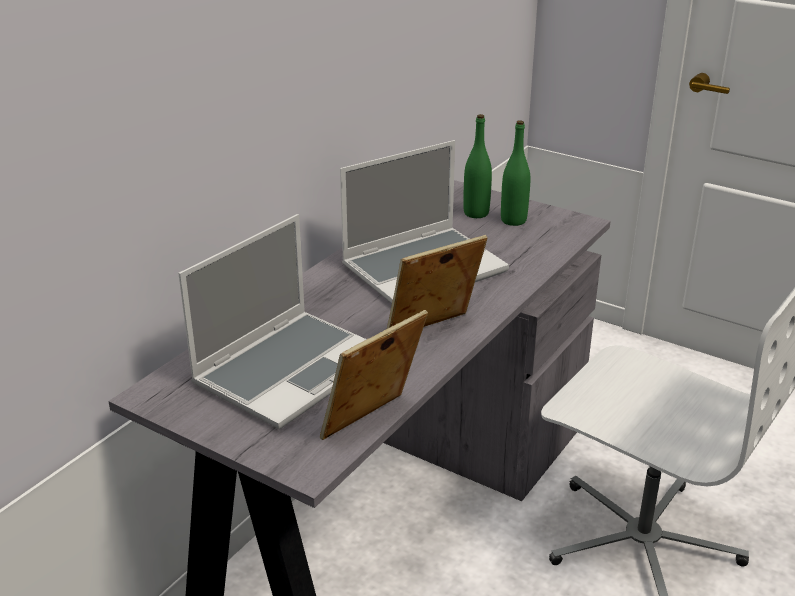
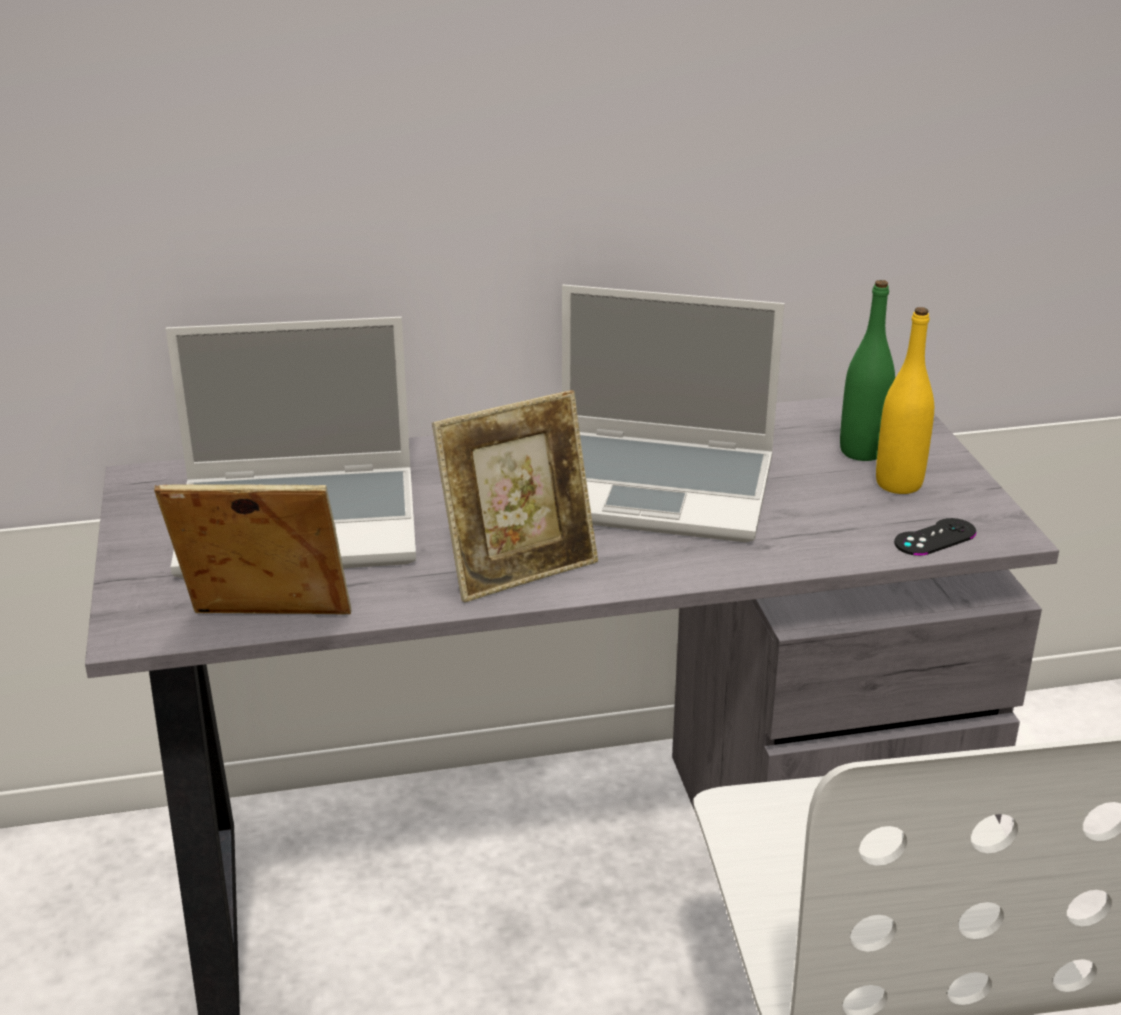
camera: 45 degrees right, 0 degrees up
picture frame [387,235,488,329] -> picture frame turned 135 degrees clockwise [432,390,598,603]
green bottle [501,120,530,226] -> yellow bottle [876,307,934,494]
none -> black game controller [894,518,976,556]

